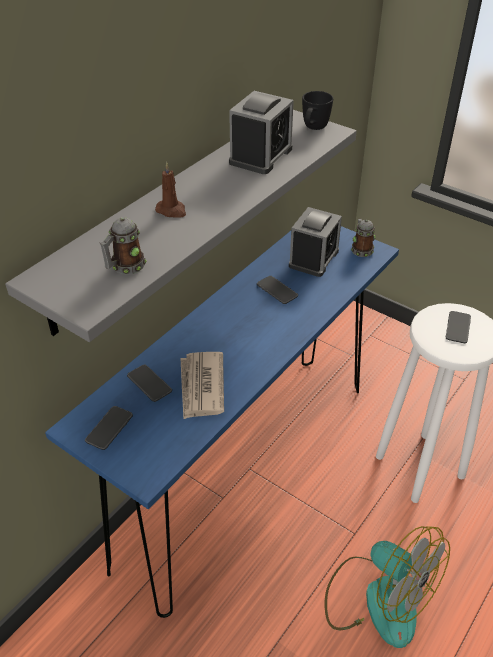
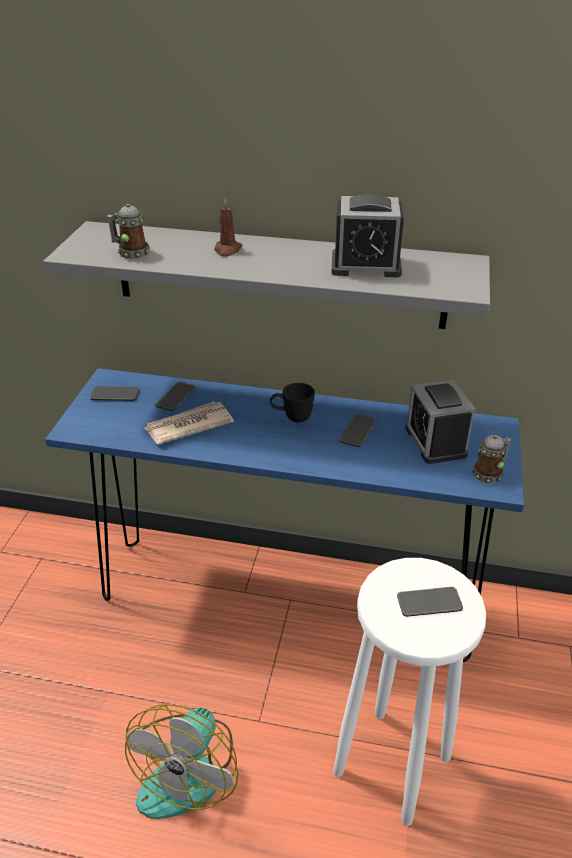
camera: 65 degrees right, 5 degrees down
alarm clock [289,207,342,277] -> alarm clock turned 75 degrees clockwise [405,380,475,464]
black mug [302,91,333,130] -> black mug moved to [270,383,315,422]

